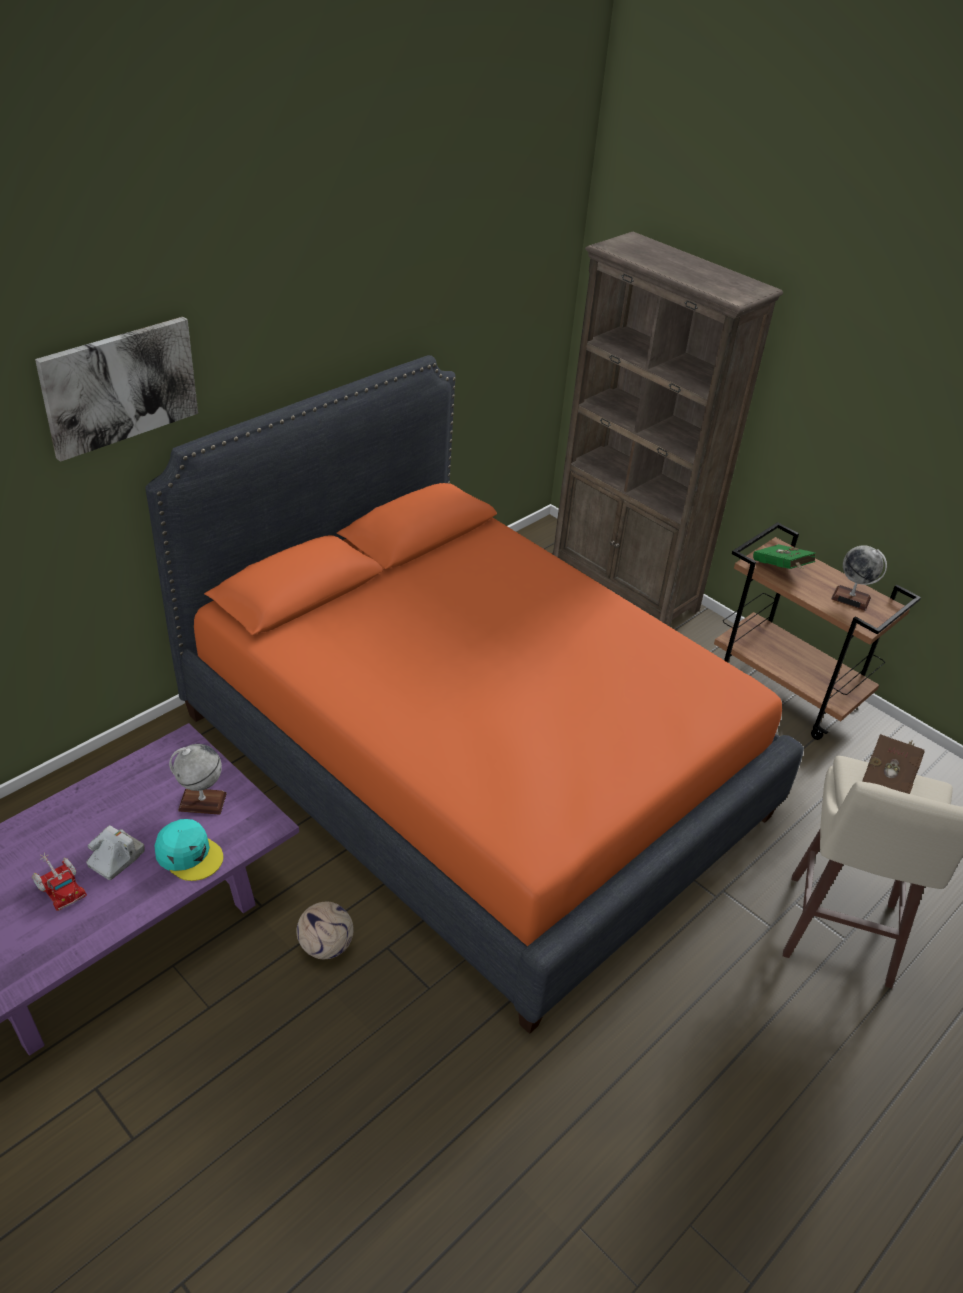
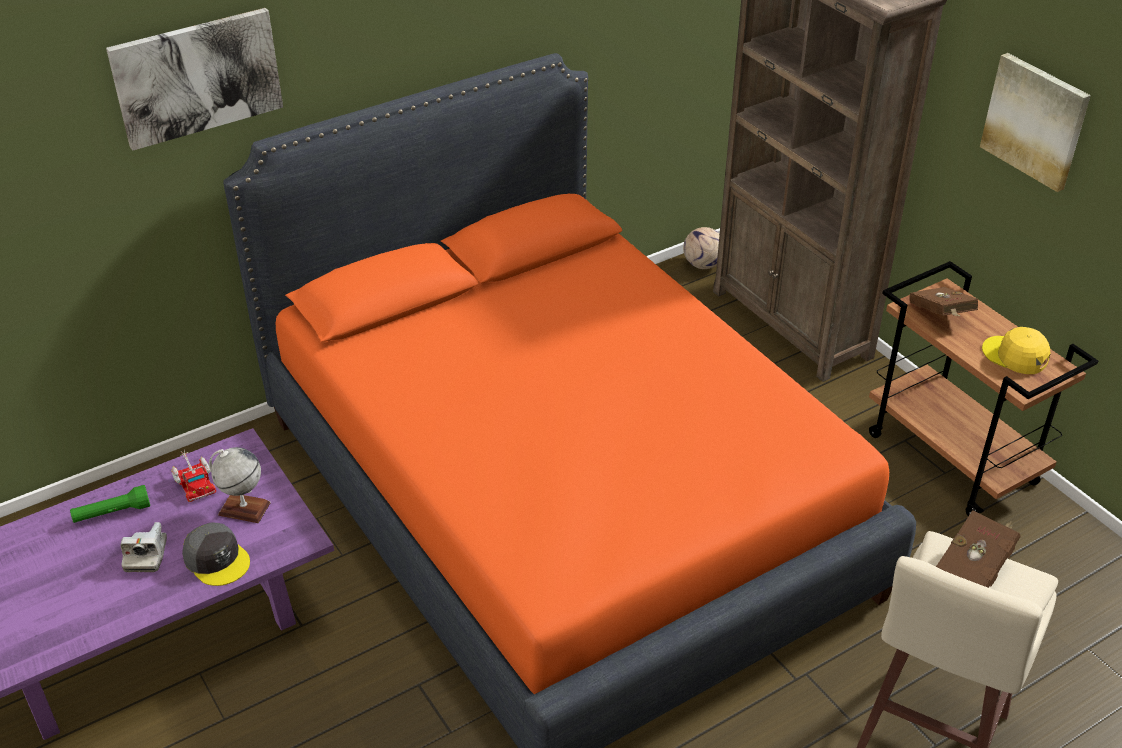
camera: 15 degrees right, 0 degrees up
toy truck [32,852,87,911] -> toy truck moved to [171,450,216,502]
camera [86,825,144,880] -> camera turned 135 degrees clockwise [121,522,167,572]
turquoise cap [155,819,223,881] -> grey cap [182,523,250,586]
football [297,902,354,959] -> football moved to [683,227,720,269]
green book [753,544,815,569] -> brown book [909,287,978,316]
globe [831,546,887,611] -> yellow cap [982,327,1050,374]
none -> green flashlight [70,485,150,523]
none -> picture [980,53,1091,192]

